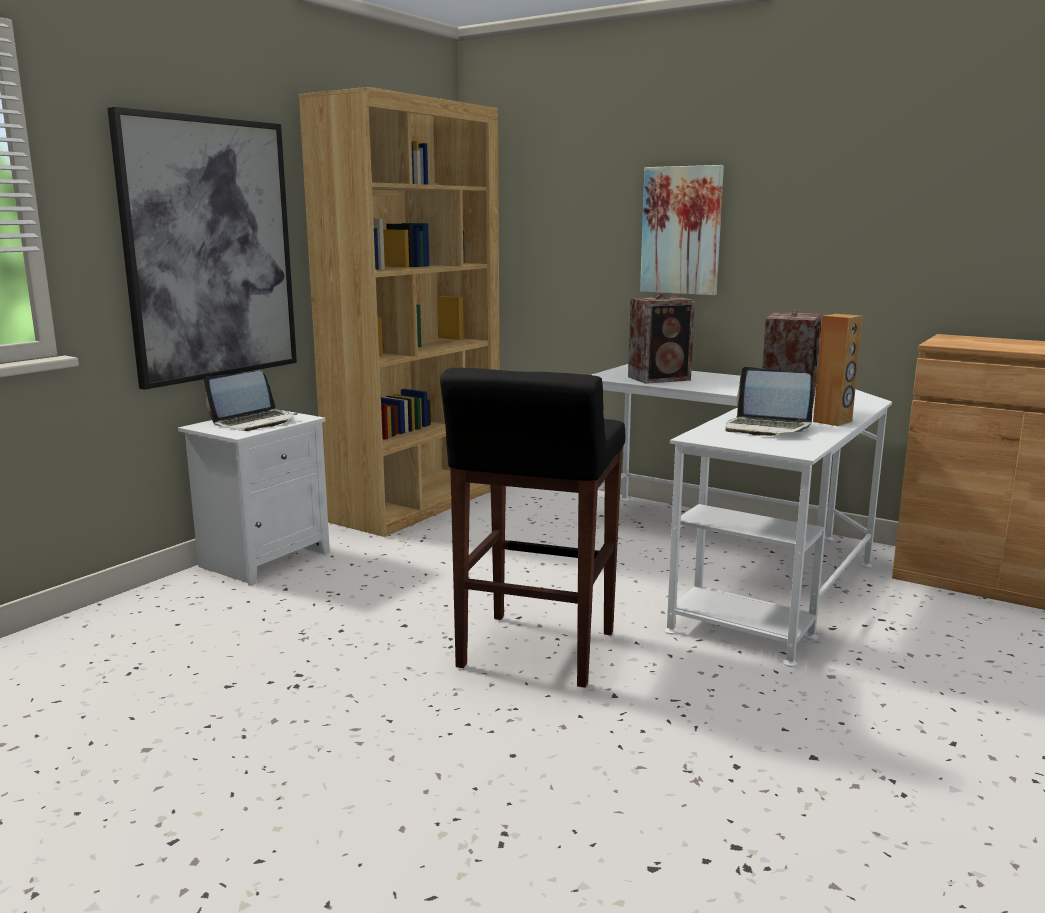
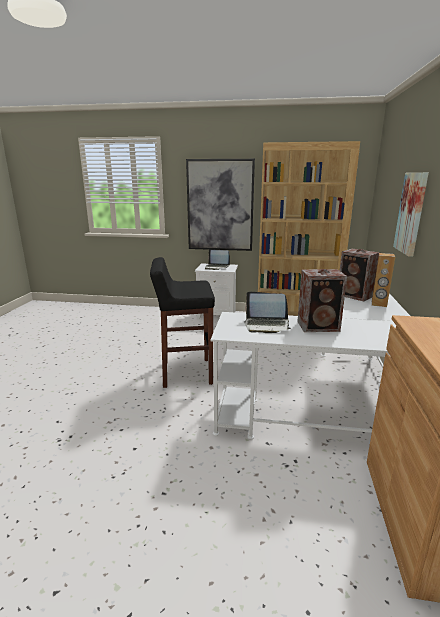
camera: 65 degrees right, 5 degrees up
laptop [725,367,813,436] -> laptop turned 90 degrees counterclockwise [244,291,291,333]
brown speaker [813,314,863,426] -> brown speaker moved to [372,253,395,307]

